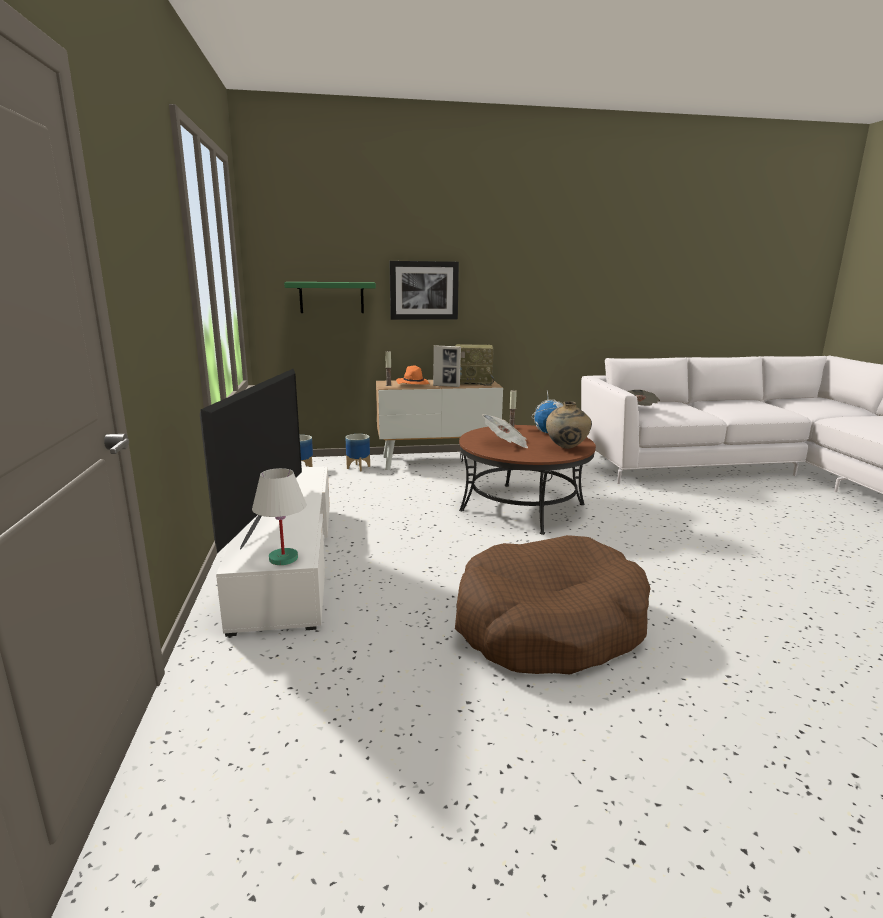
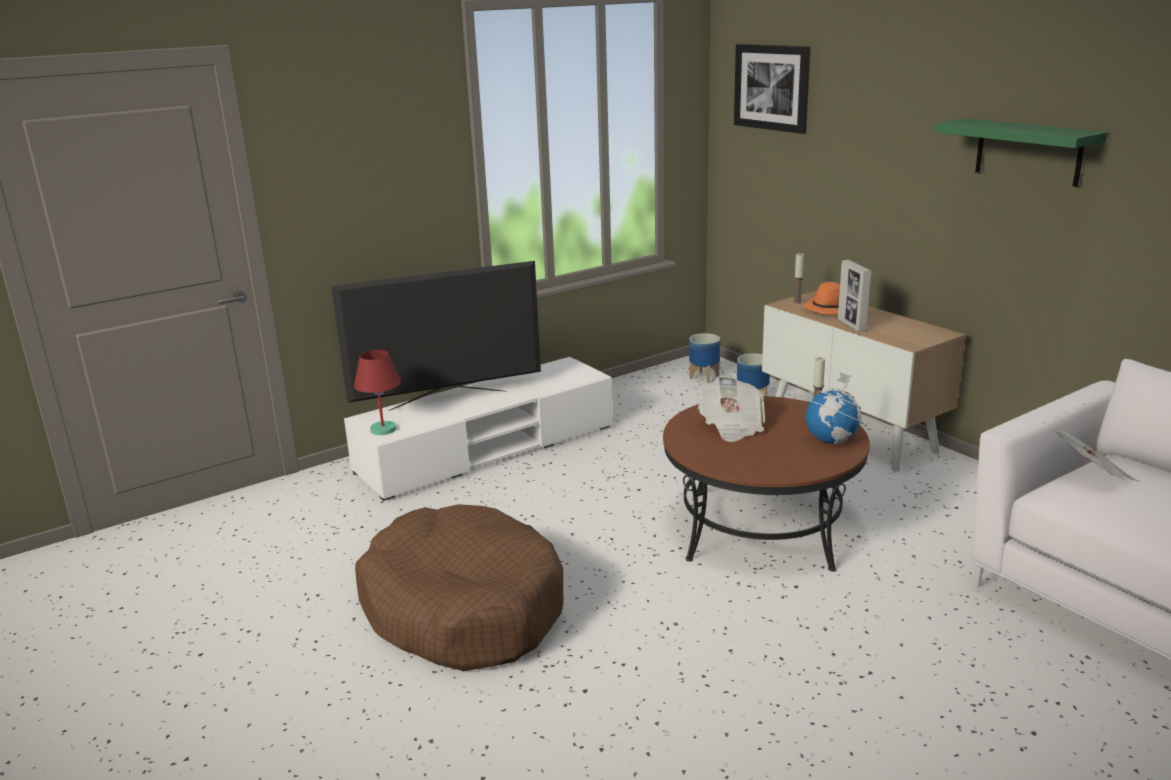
camera: 65 degrees right, 5 degrees up
white table lamp [252,468,306,565] -> red table lamp [354,350,401,435]
green shelf [284,282,376,313] -> green shelf moved to [934,118,1108,187]
picture [390,261,459,320] -> picture moved to [734,44,811,134]
radio [455,344,494,386] -> none
beige vase [546,401,592,449] -> none

